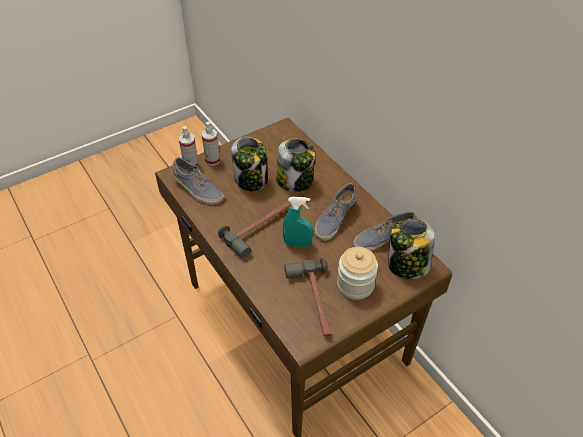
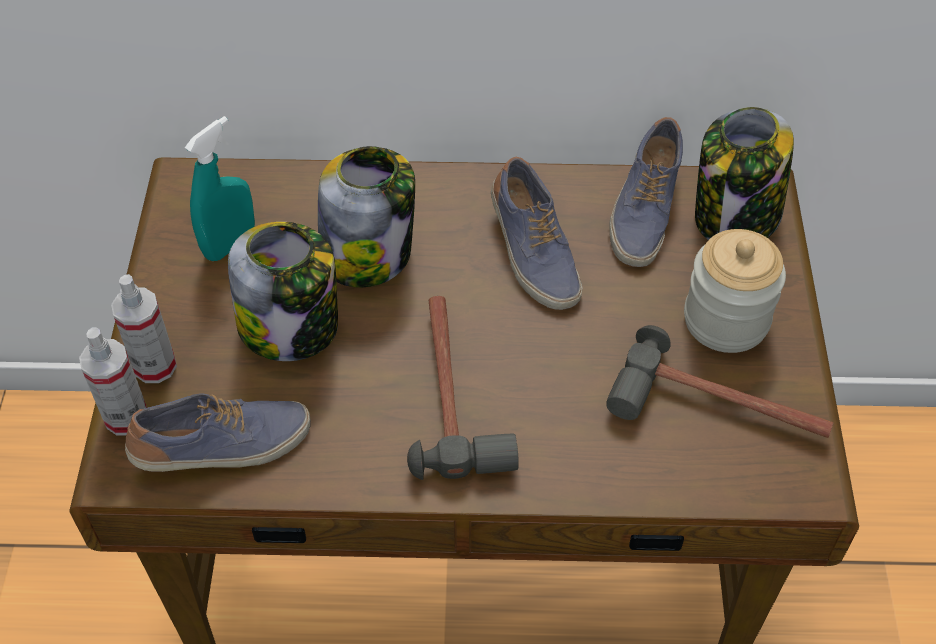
camera: 55 degrees left, 5 degrees up
turquoise spray bottle [283,197,313,247] -> turquoise spray bottle moved to [185,116,255,261]

